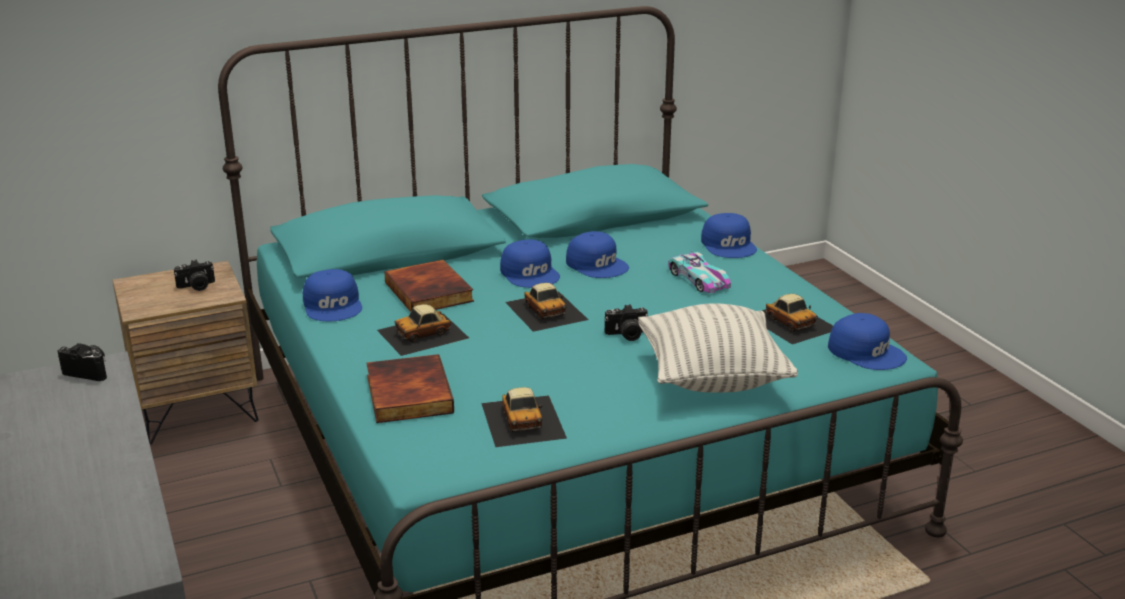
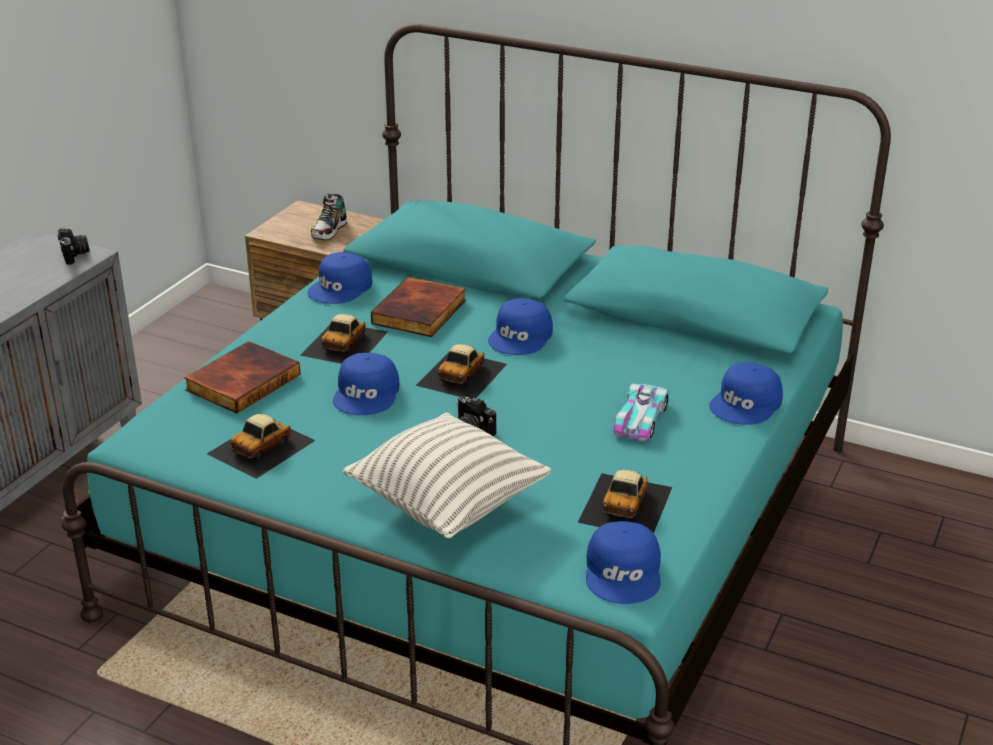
camera: 50 degrees right, 5 degrees up
camera [174,259,215,291] -> shoe [311,193,347,240]
toy car [377,304,469,356] -> toy car turned 90 degrees counterclockwise [300,314,388,364]
blue cap [566,231,629,278] -> blue cap moved to [333,353,399,415]

